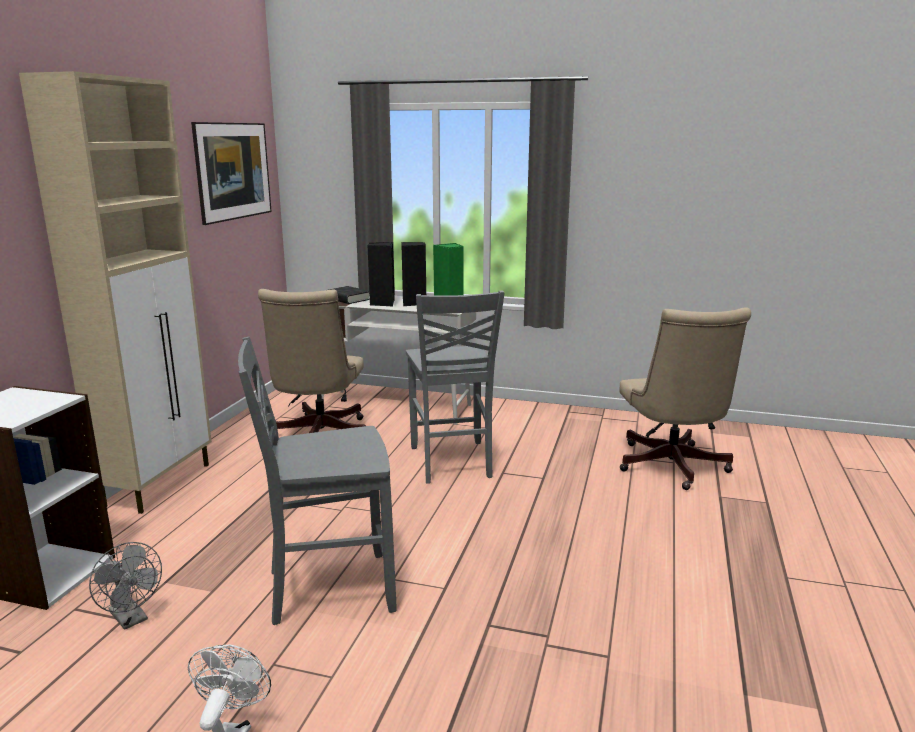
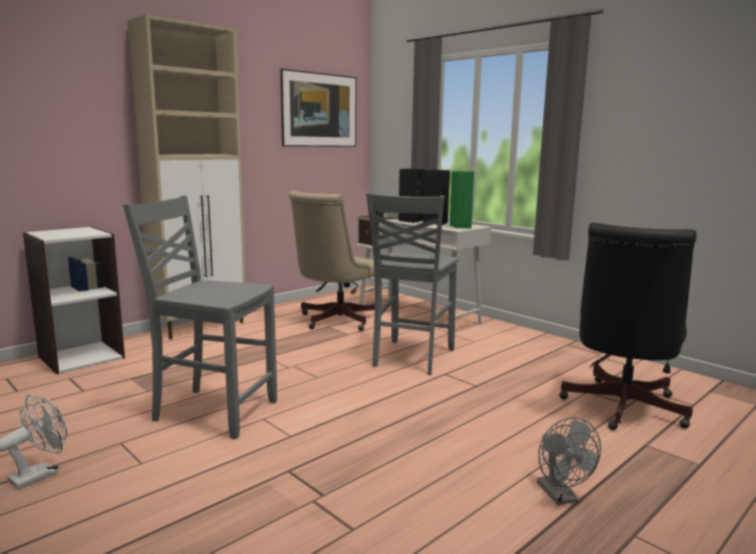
camera: 30 degrees right, 5 degrees down
grey fan [89,542,162,630] -> grey fan moved to [537,417,601,505]
beige office chair [620,307,751,490] -> black office chair [559,223,697,430]

